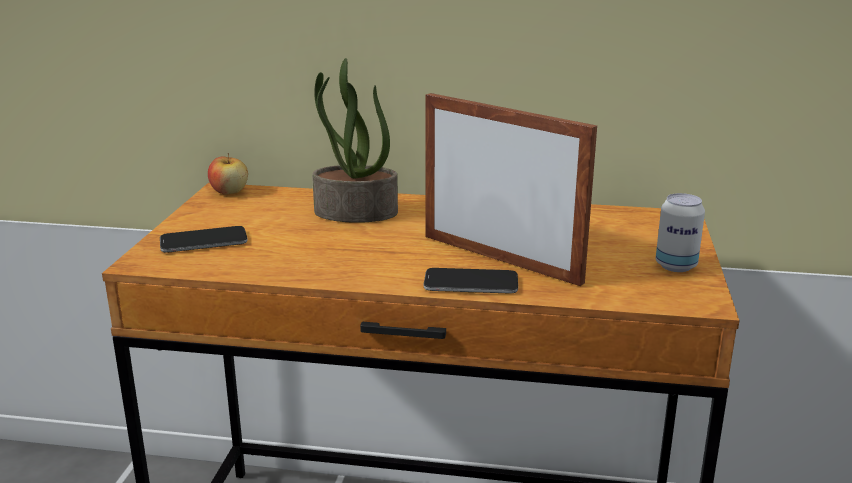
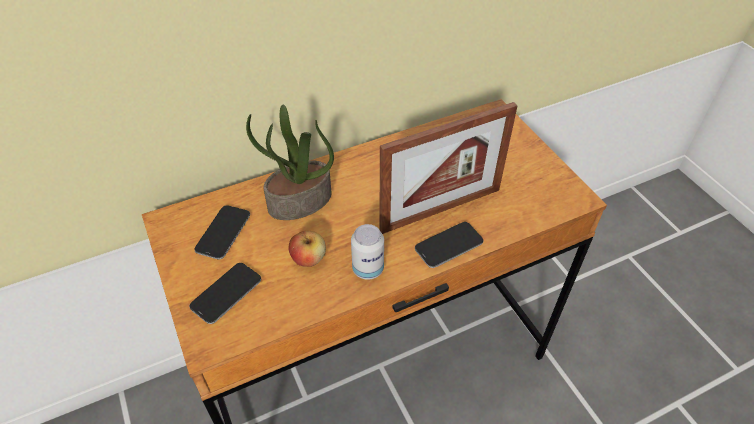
camera: 35 degrees left, 25 degrees up
apple [208,153,248,195] -> apple moved to [289,231,326,267]
picture frame [425,93,597,286] -> picture frame turned 150 degrees clockwise [379,102,517,234]
can [655,193,705,272] -> can moved to [351,224,384,280]
none -> phone [194,205,250,259]

